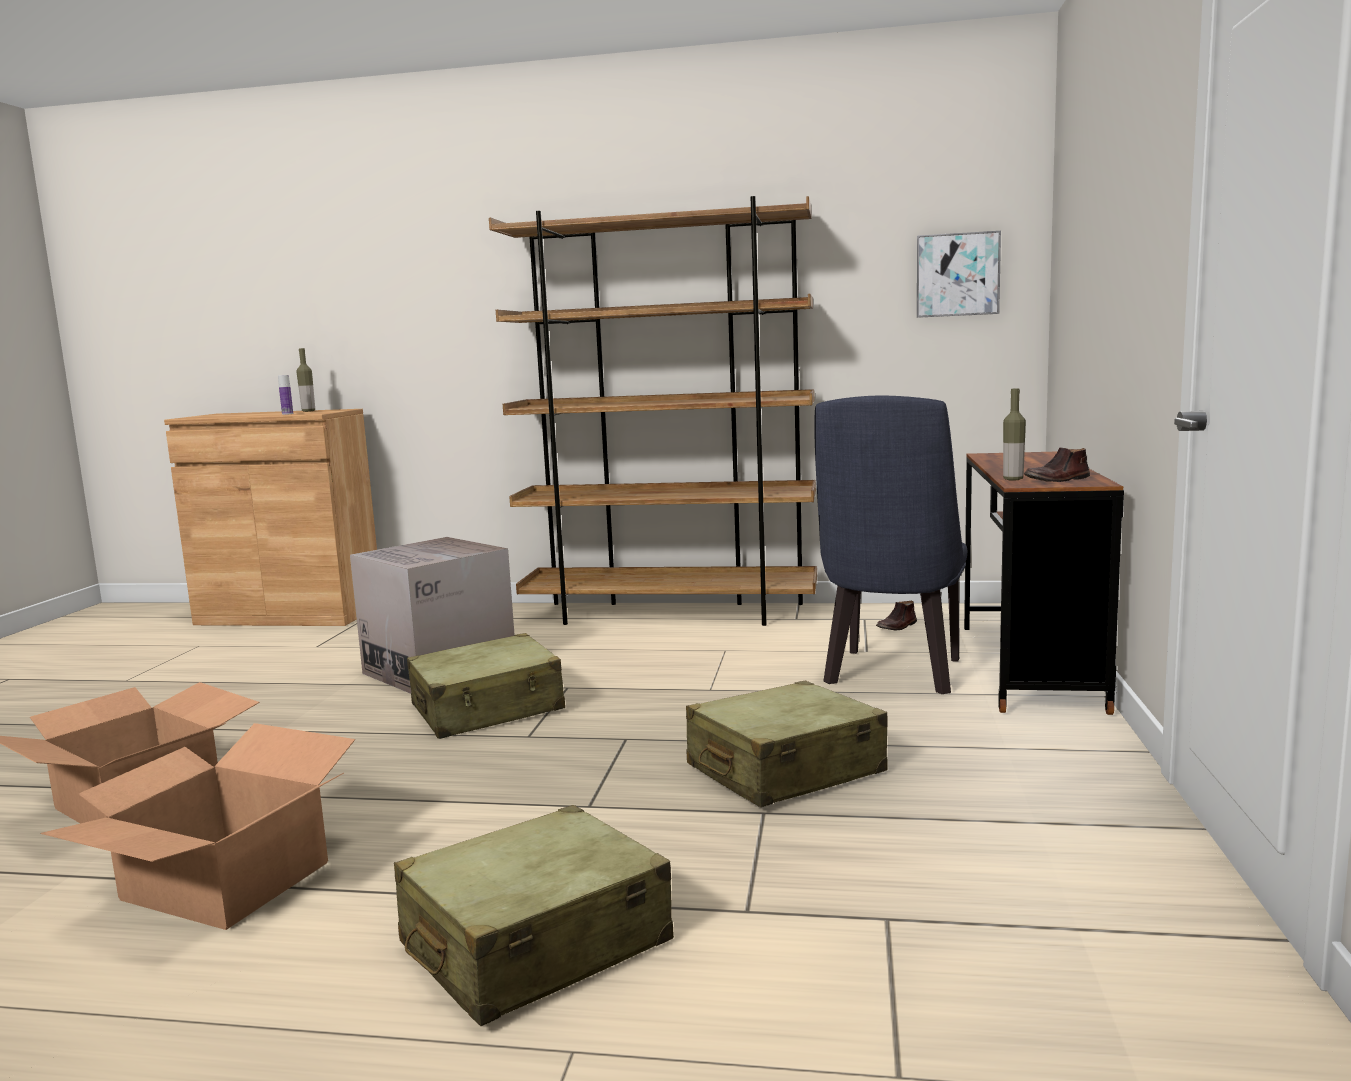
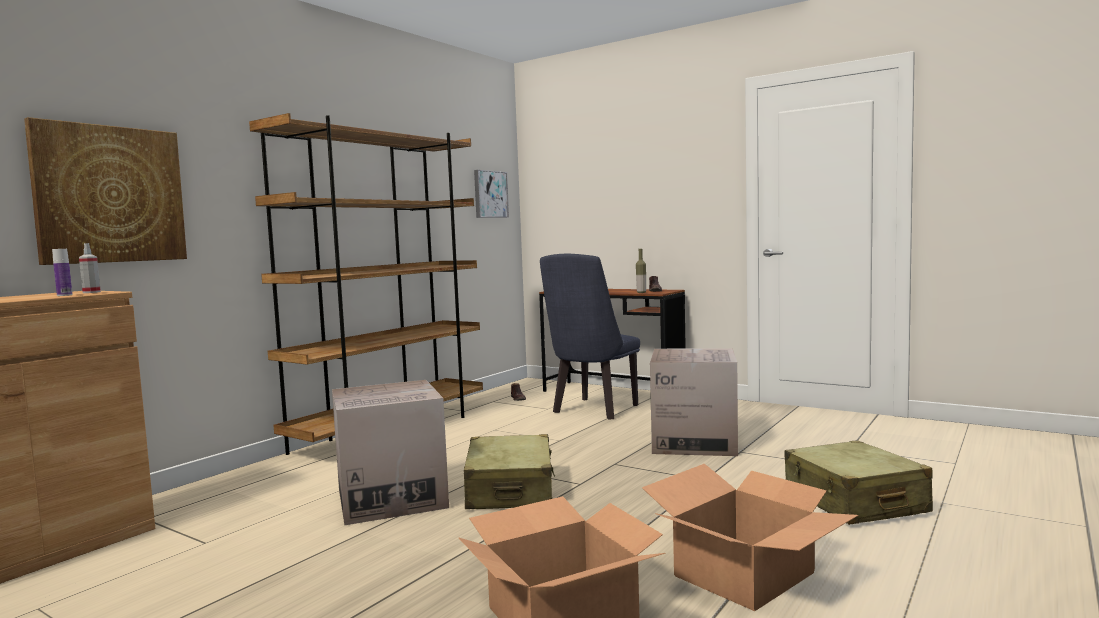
camera: 65 degrees left, 5 degrees down
bottle [296,348,315,412] -> none
beige suitcase [686,681,888,807] -> cardboard box [650,348,738,456]
blue chair [814,396,967,694] -> blue chair turned 75 degrees clockwise [540,254,640,420]
none -> picture [24,117,187,265]
none -> spray bottle [79,243,101,293]

